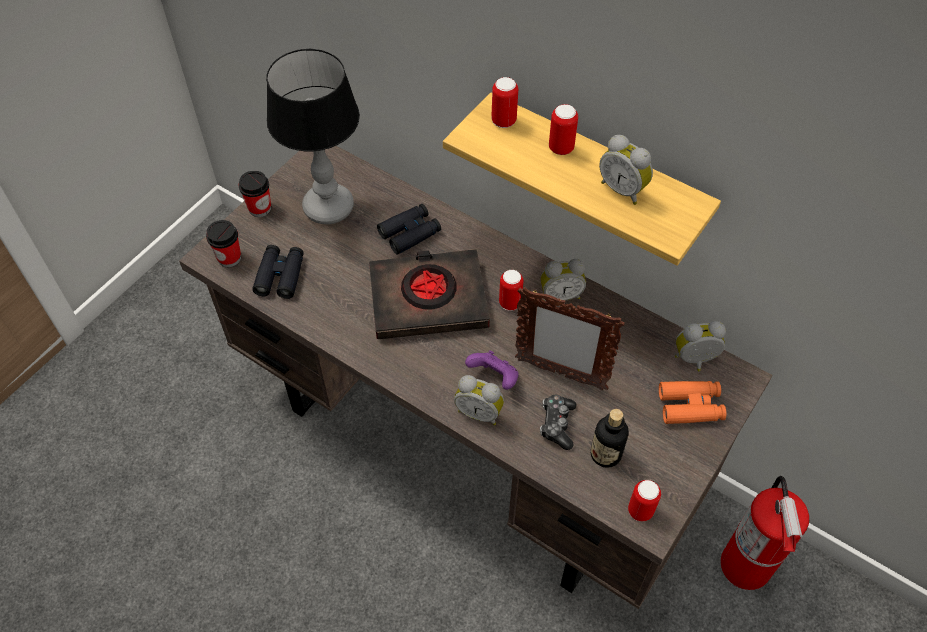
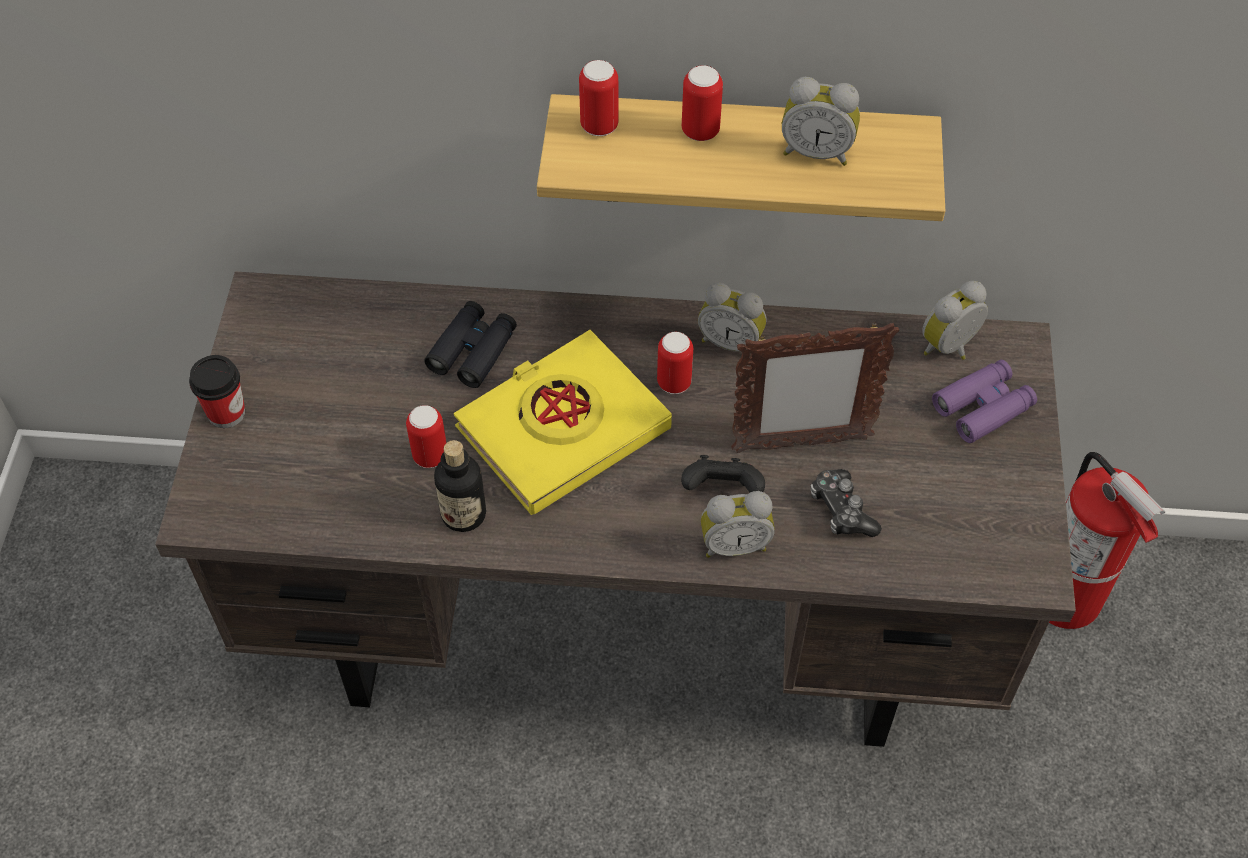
camera: 30 degrees left, 0 degrees up
cup [206,220,241,267] -> none
black binoculars [252,245,304,299] -> none
table lamp [266,49,360,224] -> none
black book [369,249,490,339] -> yellow book [454,330,672,515]
purple game controller [465,350,519,390] -> black game controller [681,455,765,492]
alarm clock [541,259,586,301] -> alarm clock turned 60 degrees clockwise [698,282,766,352]
bottle [591,409,629,468] -> bottle moved to [434,440,486,532]
can [628,480,661,521] -> can moved to [406,405,446,468]
orange binoculars [659,381,726,424] -> purple binoculars [932,360,1037,443]

